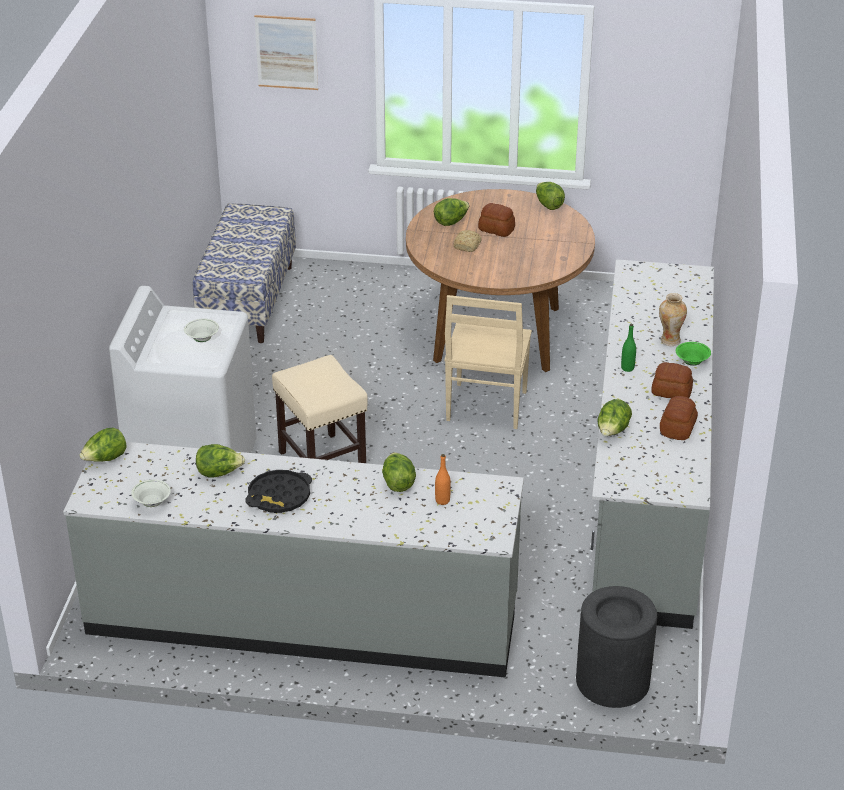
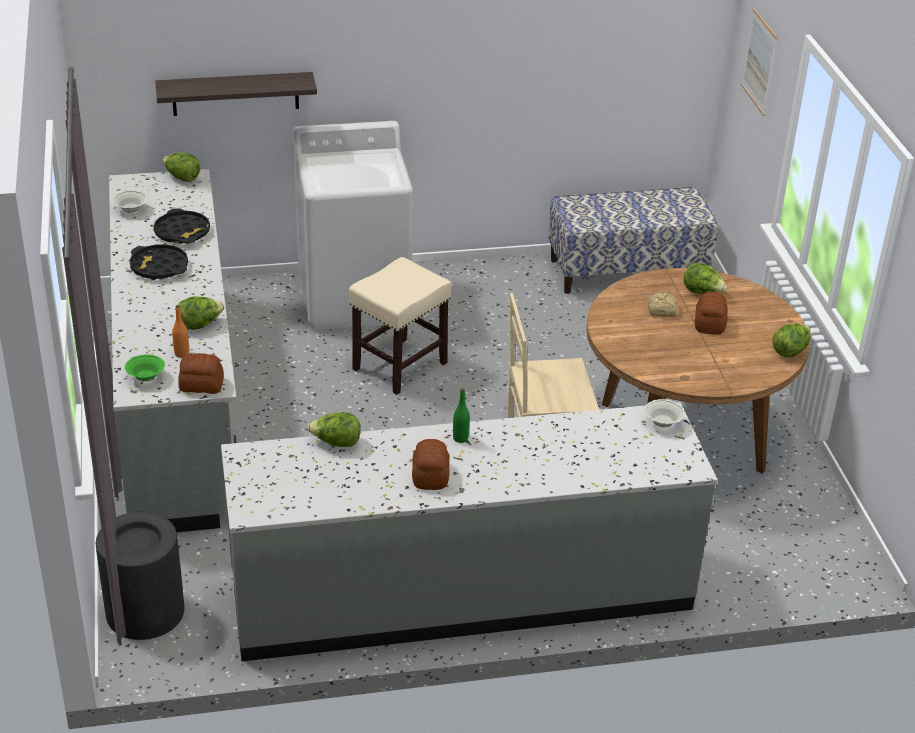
camera: 70 degrees right, 0 degrees up
white bowl [184,318,219,342] -> white bowl moved to [644,399,685,427]
lettuce [196,444,245,478] -> black tray [153,208,210,244]
vase [659,293,687,346] -> none
bread [660,396,698,440] -> bread moved to [178,353,224,394]
green bowl [676,342,711,366] -> green bowl moved to [125,354,165,382]
none -> shelf [155,72,317,116]

